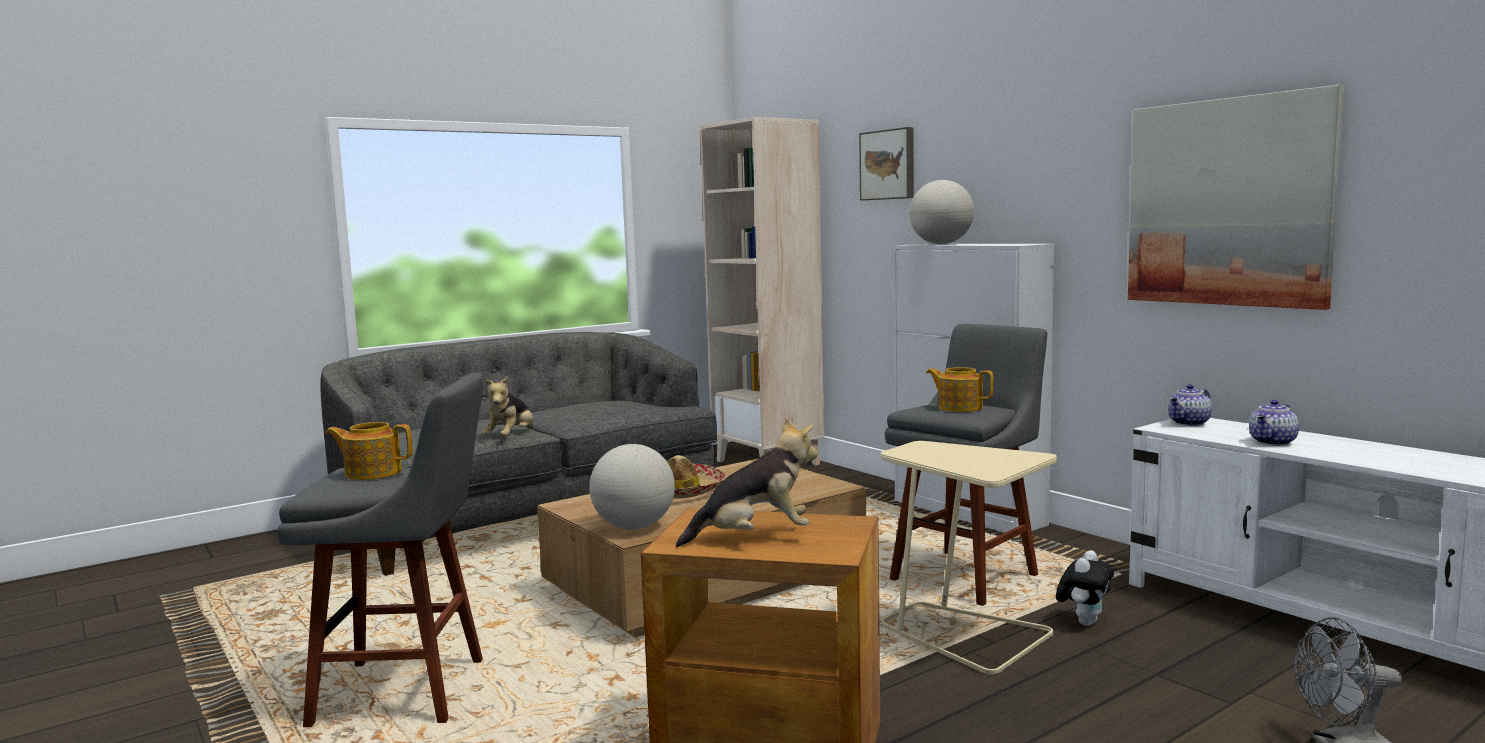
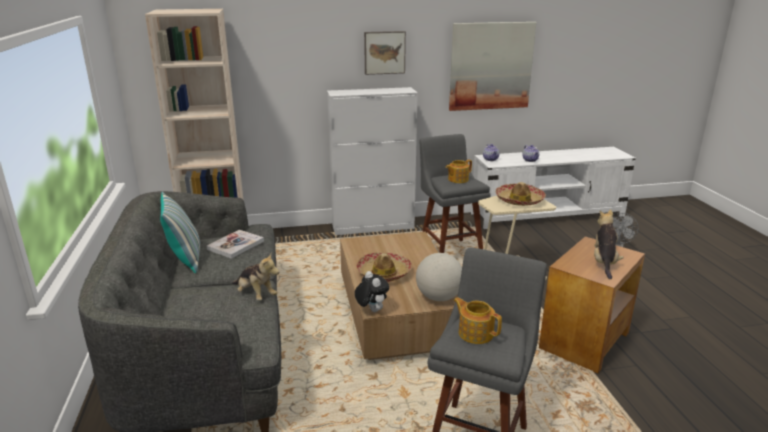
camera: 65 degrees left, 15 degrees up
teapot [326,422,412,480] -> teapot turned 105 degrees clockwise [453,297,502,344]
picture [859,127,914,200] -> picture moved to [364,31,406,75]
globe [909,180,974,244] -> none
plush toy [1056,550,1114,626] -> plush toy moved to [355,271,389,312]
none -> pillow [160,191,200,273]
none -> book [207,230,264,259]
none -> hat [495,182,546,206]

